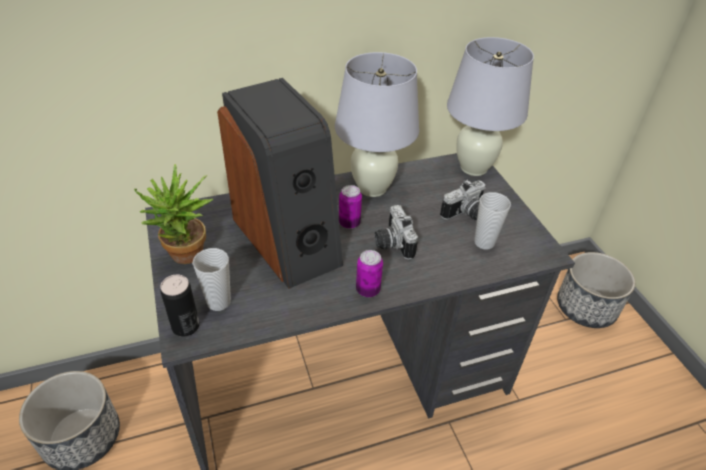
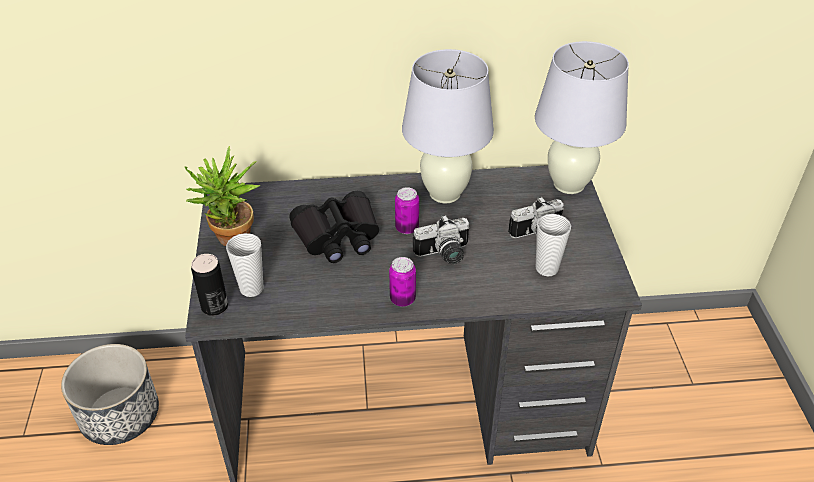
camera: 15 degrees right, 0 degrees up
speaker [217,78,343,289] -> black binoculars [289,191,379,263]
camera [374,205,418,260] -> camera turned 105 degrees counterclockwise [413,215,469,264]
planter [557,252,635,328] -> none

